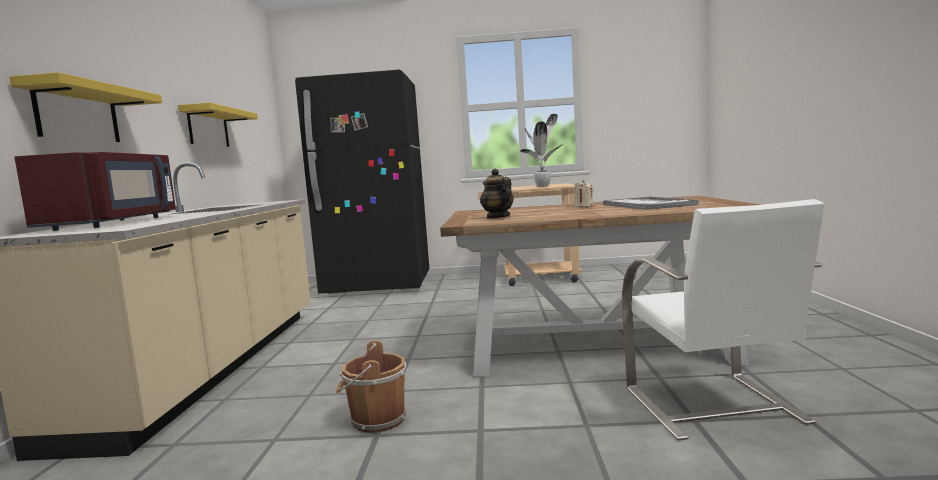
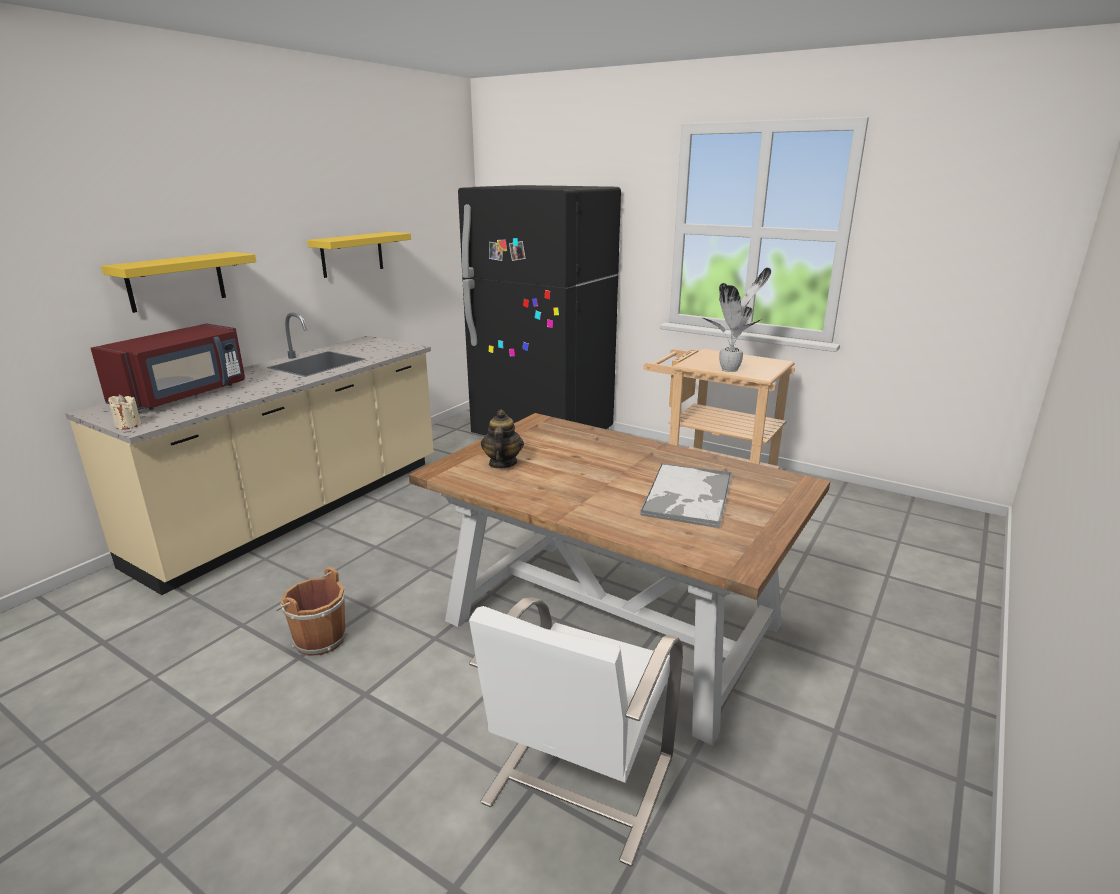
camera: 30 degrees right, 15 degrees up
beige candle [575,180,593,207] -> beige candle moved to [108,394,141,430]

